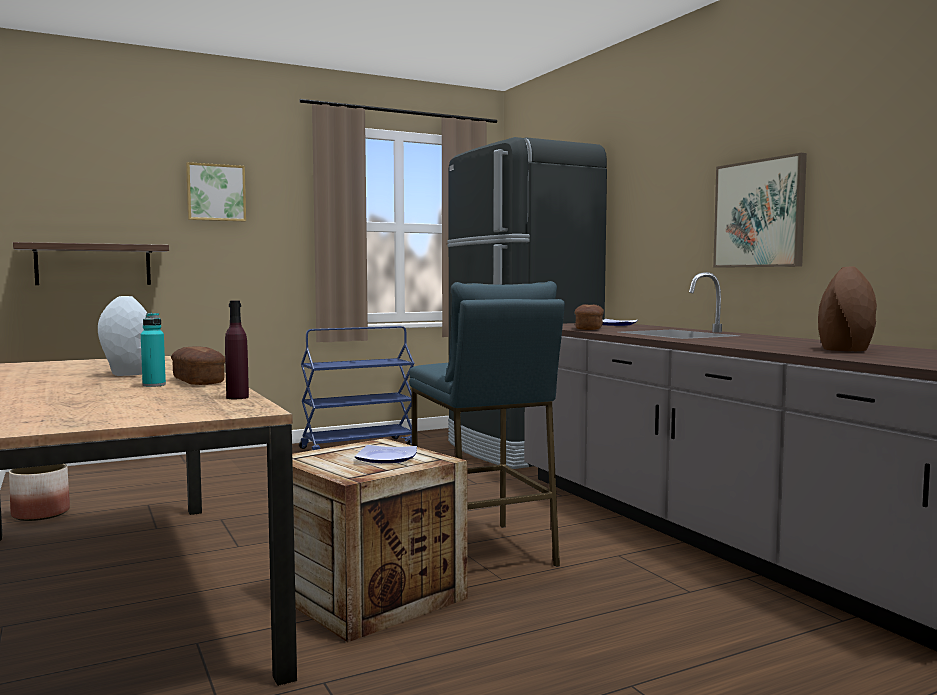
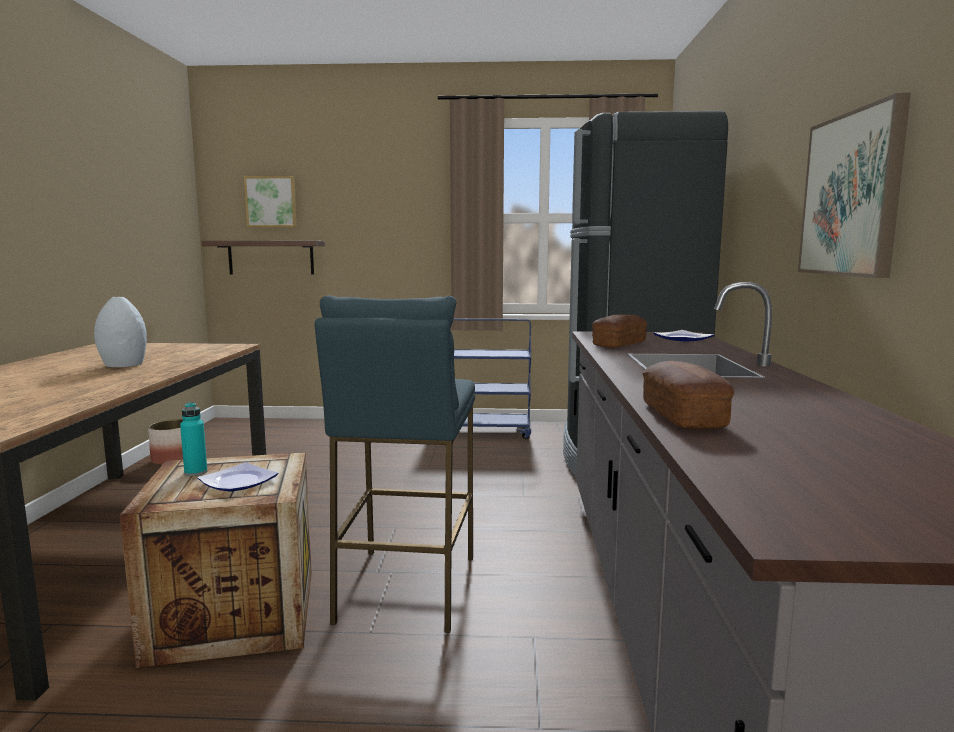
camera: 30 degrees right, 5 degrees up
turquoise bottle [141,313,166,387] -> turquoise bottle moved to [180,402,207,476]
bread [171,346,225,385] -> bread moved to [642,361,734,429]
picture [186,162,246,221] -> picture moved to [244,176,297,227]
purple bottle [225,301,249,399] -> none
brown vase [818,266,877,351] -> none

